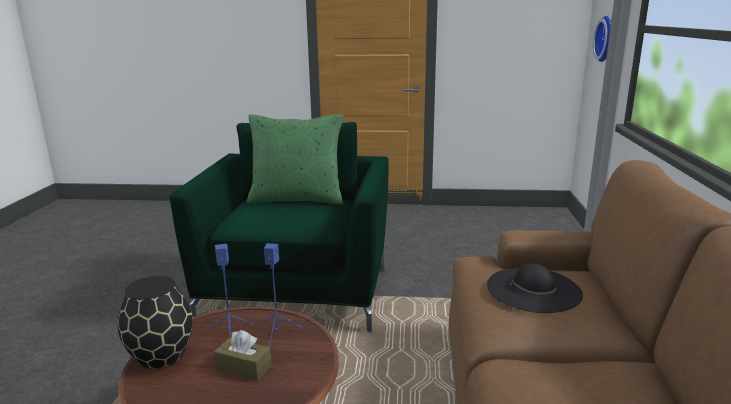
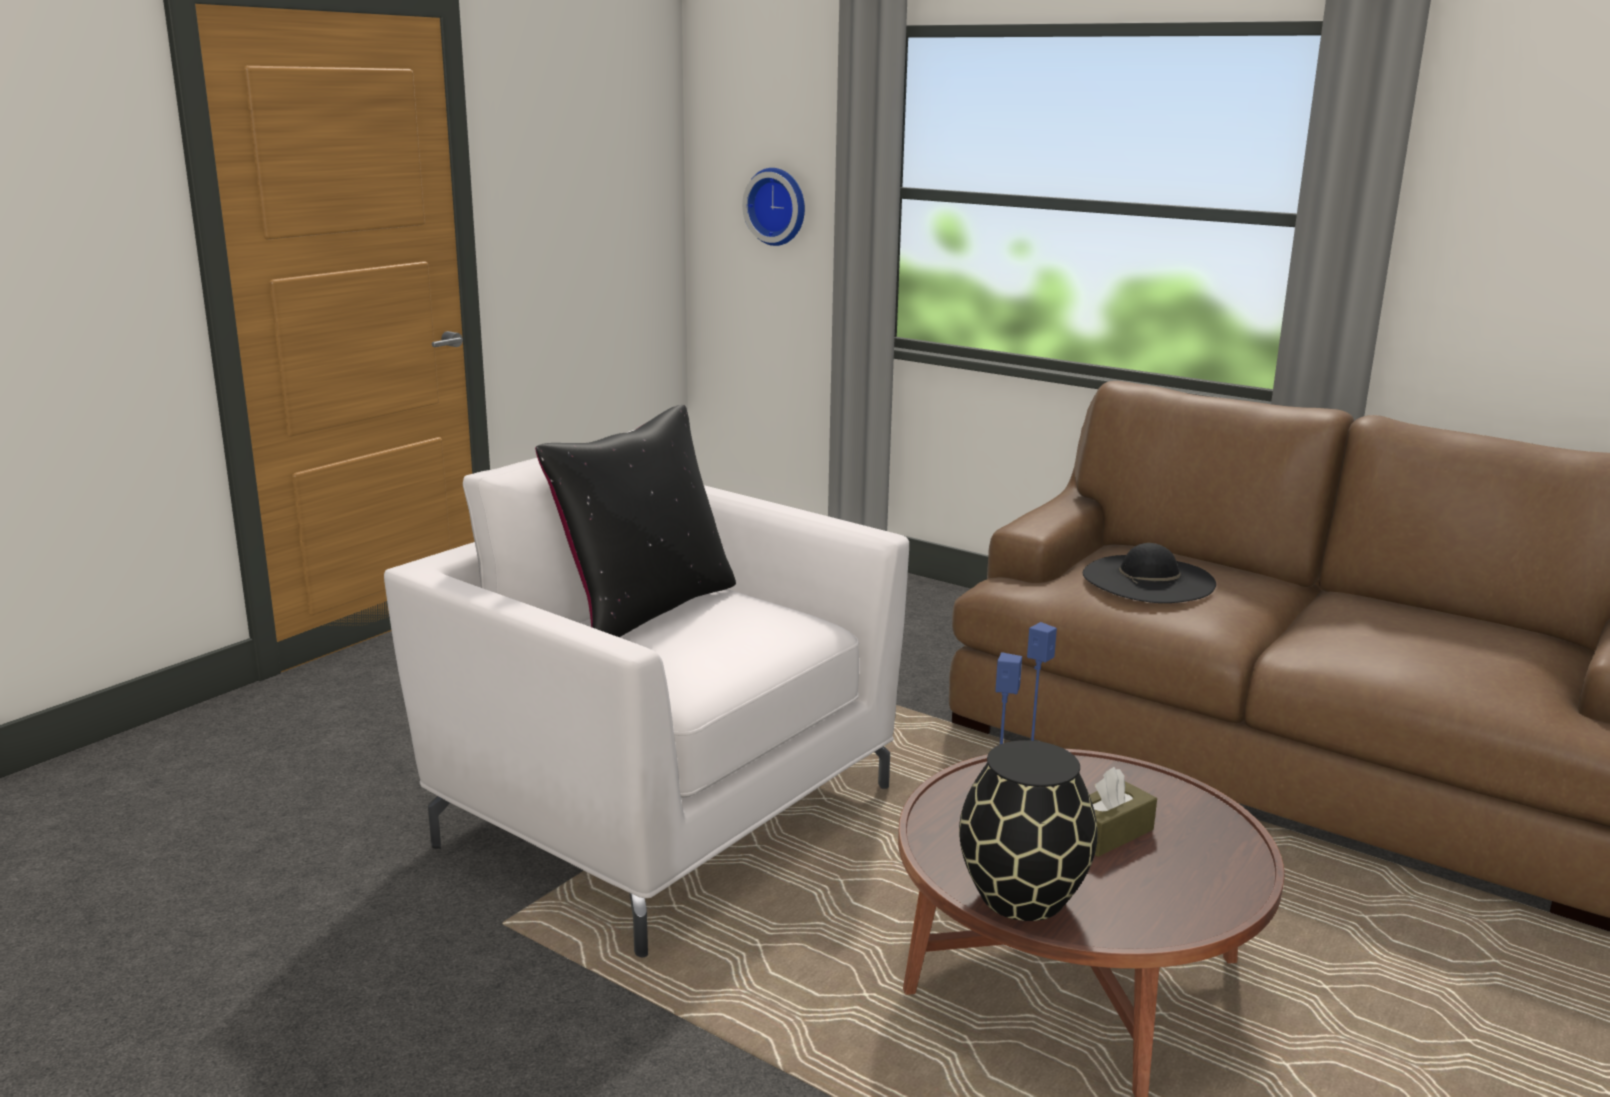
camera: 60 degrees left, 0 degrees up
green armchair [170,122,389,332] -> white armchair [384,429,909,957]
green pillow [247,114,344,204] -> black pillow [535,405,736,637]

